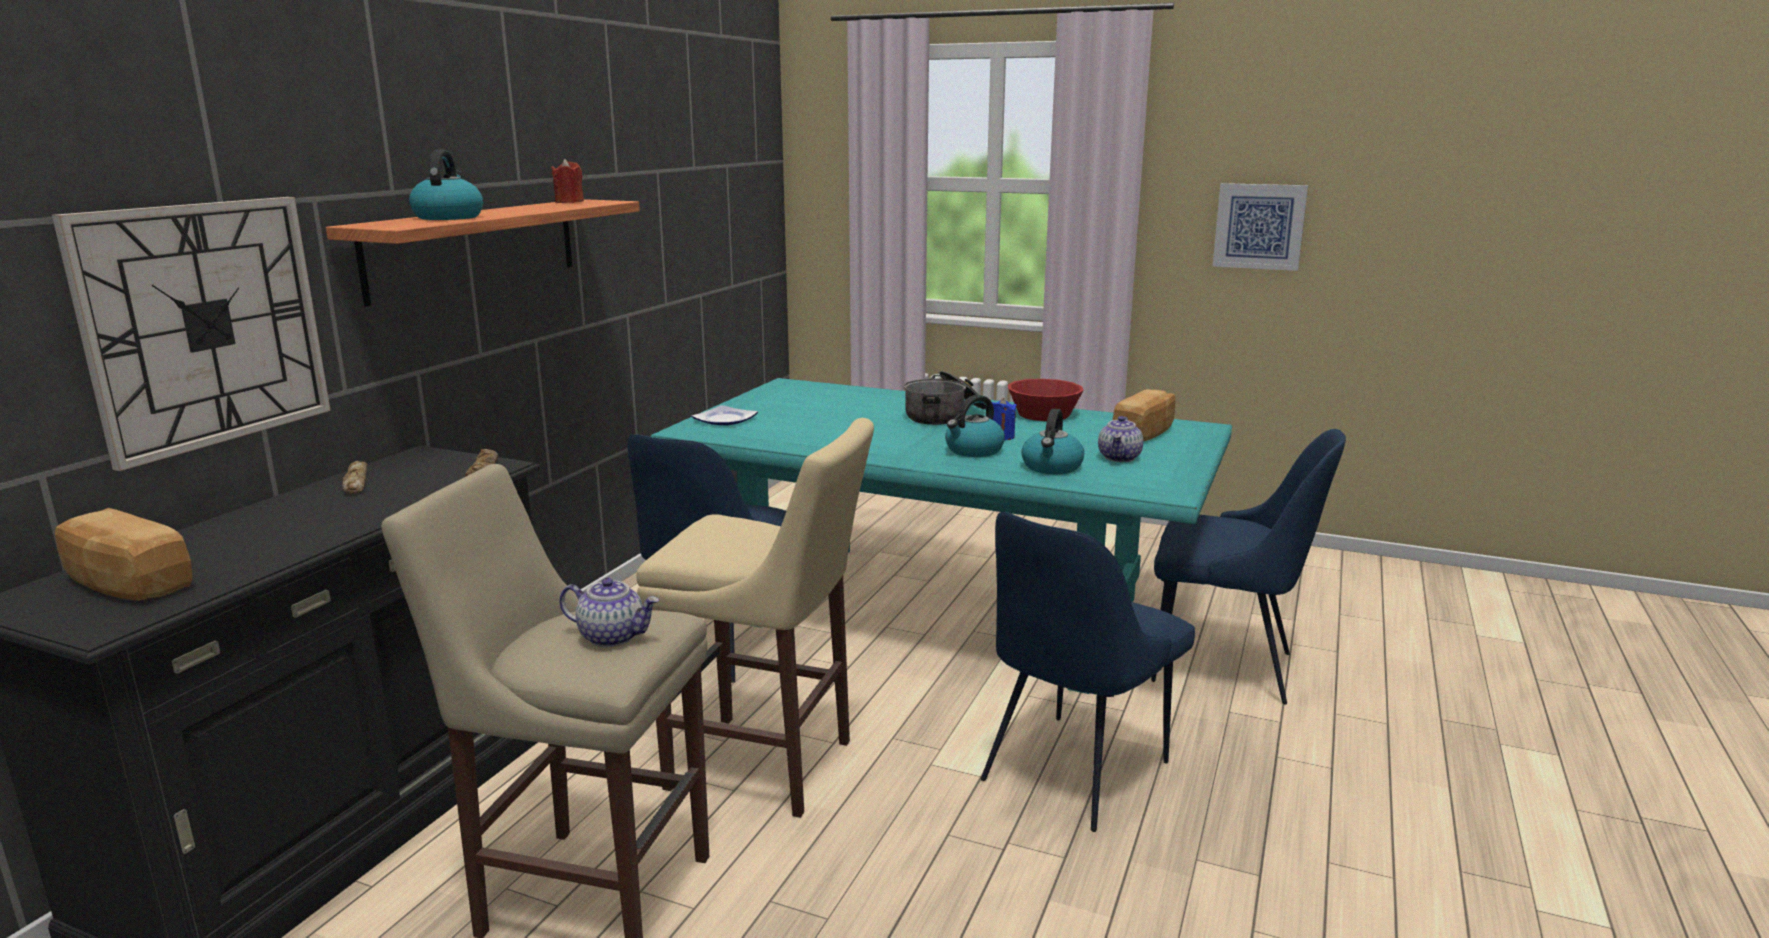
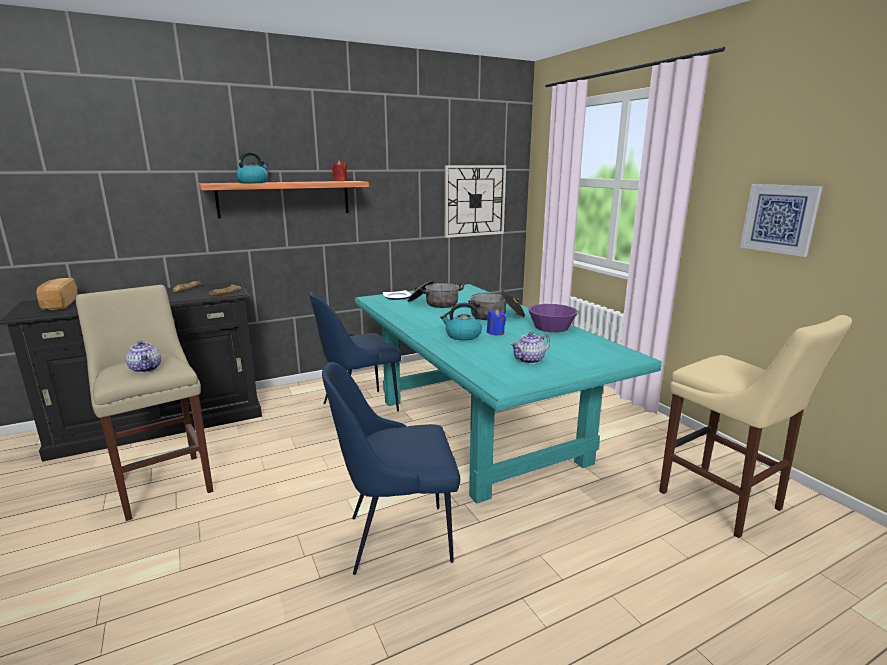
camera: 40 degrees right, 0 degrees up
wall clock [52,197,331,471] -> wall clock moved to [445,165,506,238]
beige stool [636,418,874,818] -> beige stool moved to [659,315,852,538]
red bowl [1008,379,1084,421] -> purple bowl [528,304,578,332]
kettle [1021,409,1084,474] -> none
bread [1113,389,1176,441] -> none
blue chair [1151,429,1346,704] -> none
none -> cooking pot [407,281,464,308]

